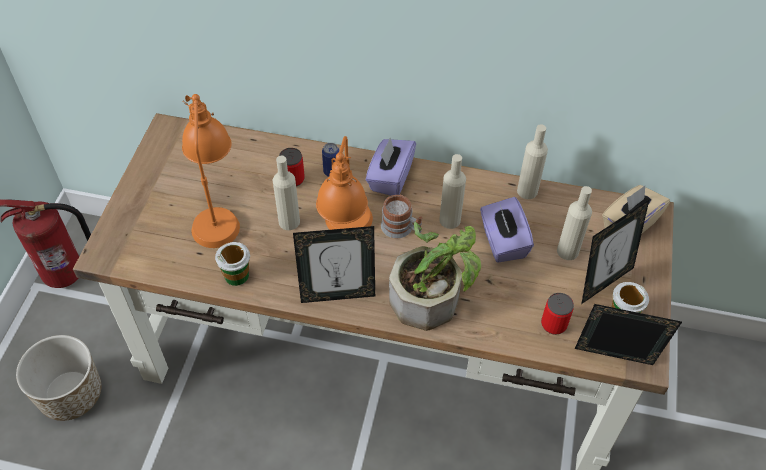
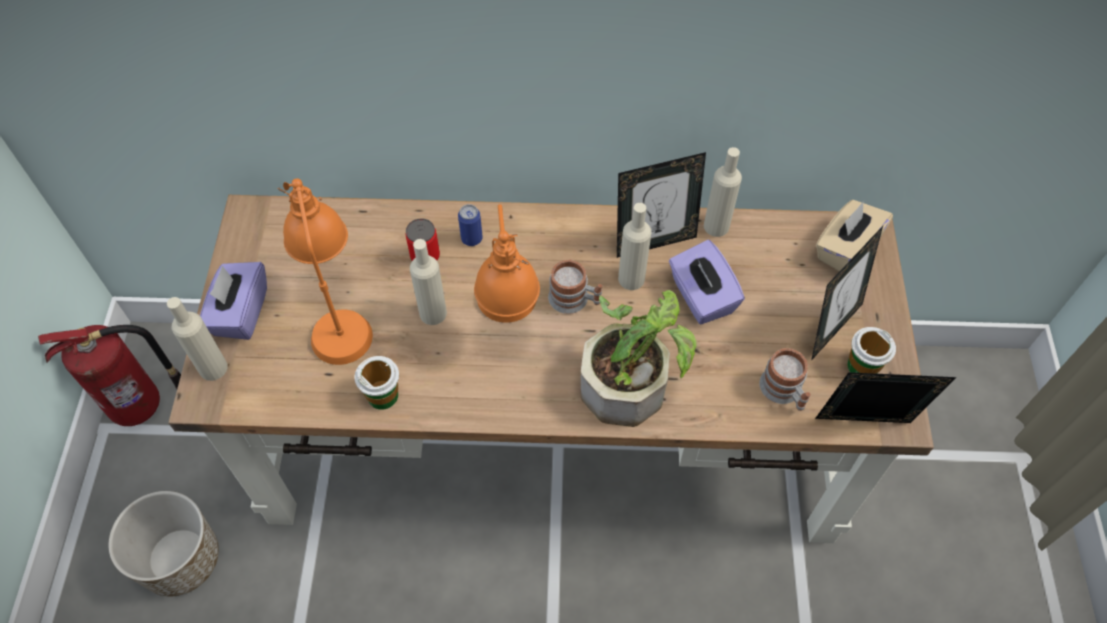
camera: 10 degrees left, 5 degrees up
picture frame [293,226,375,303] -> picture frame moved to [617,152,706,258]
purple tissue box [366,138,416,196] -> purple tissue box moved to [200,262,267,340]
can [541,293,574,335] -> mug [759,348,811,411]
beige bottle [557,186,592,260] -> beige bottle moved to [167,297,228,381]

